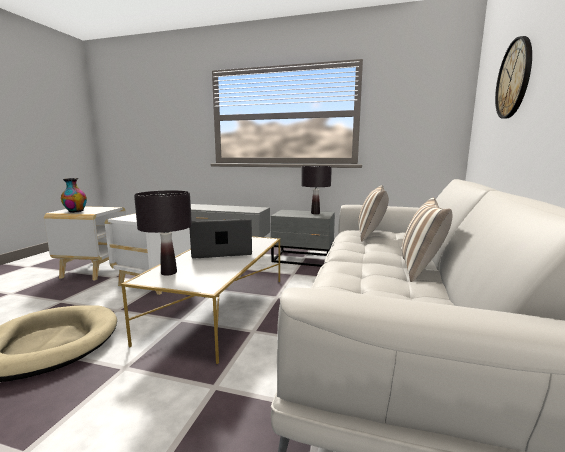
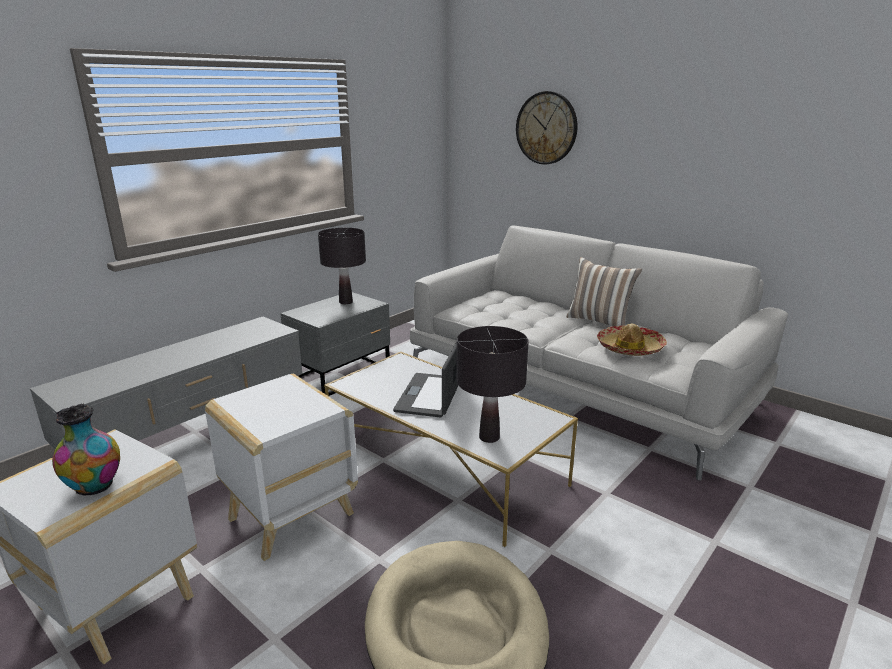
camera: 65 degrees left, 10 degrees up
pillow [359,185,389,242] -> none
none -> hat [597,324,667,356]

